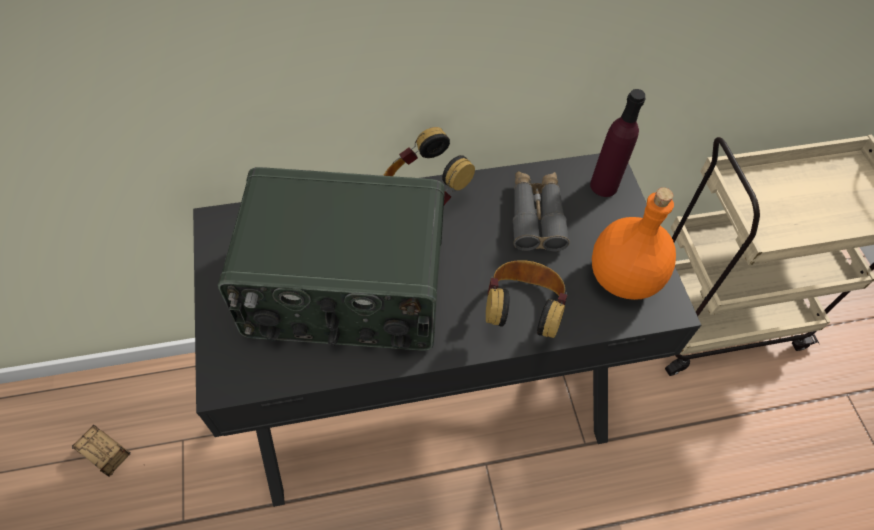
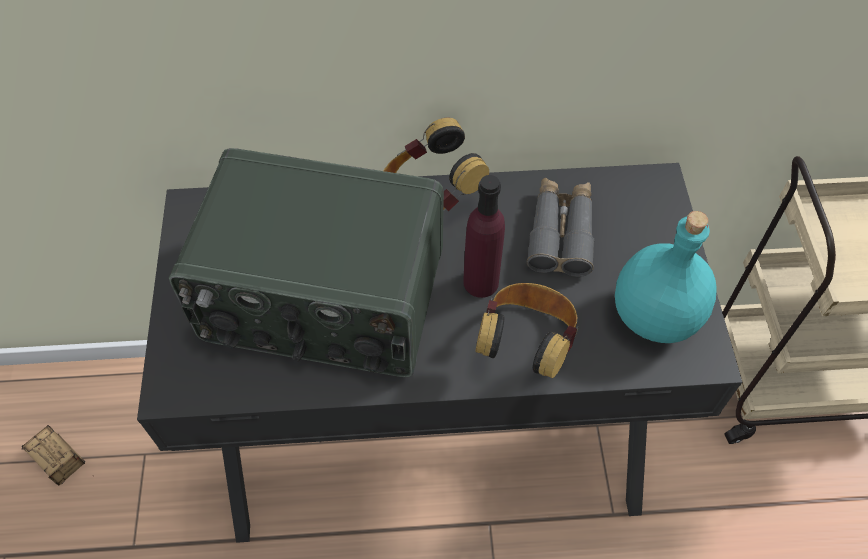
camera: 10 degrees right, 0 degrees up
purple bottle [590,89,646,197] -> purple bottle moved to [463,175,505,298]
orange bottle [592,187,676,300] -> turquoise bottle [615,211,716,343]

